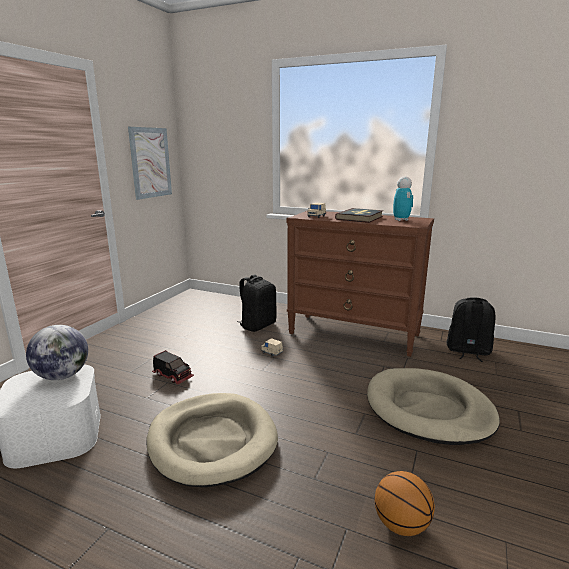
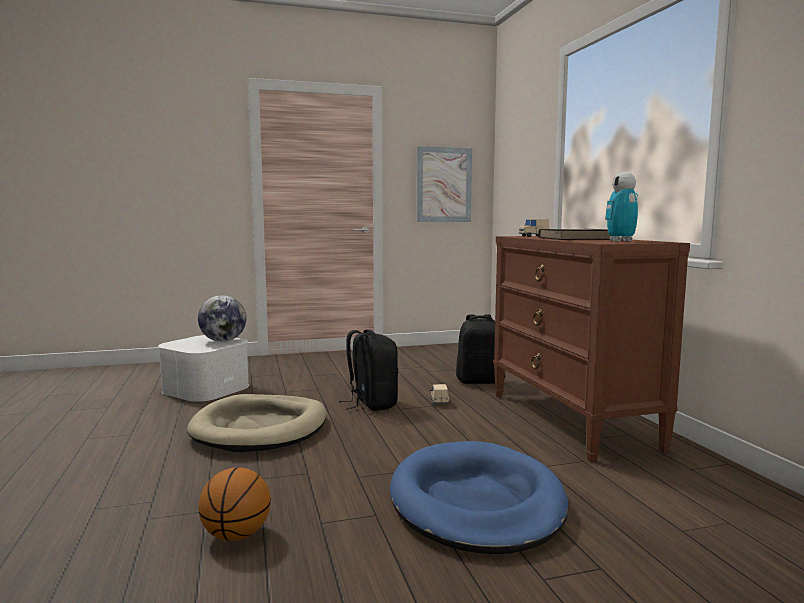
camera: 50 degrees right, 10 degrees down
toy truck [152,350,194,385] -> none
beige dog bed [367,368,500,445] -> blue dog bed [390,441,568,554]
toy robot [393,176,413,221] -> toy robot turned 135 degrees clockwise [605,172,638,241]
black backpack [447,297,495,362] -> black backpack moved to [339,330,398,411]

